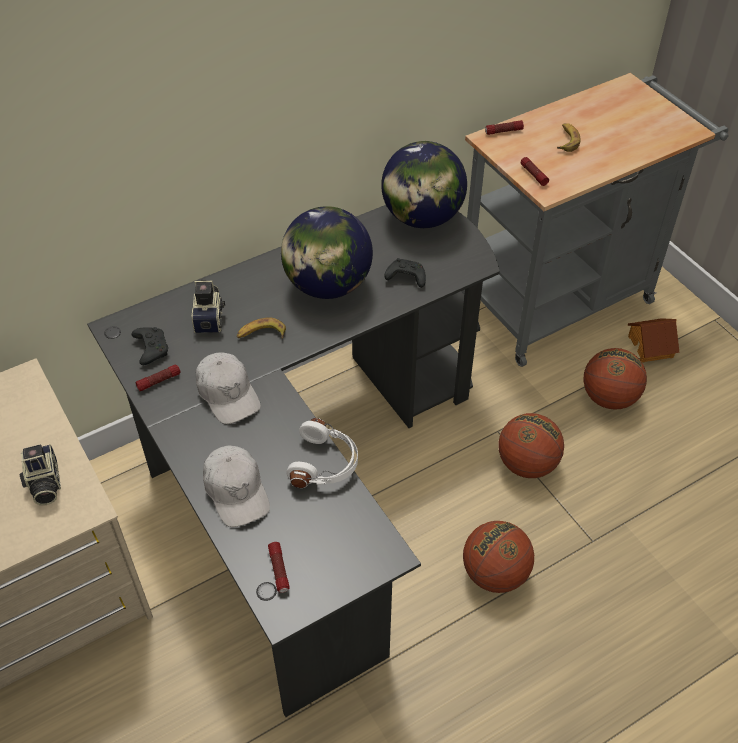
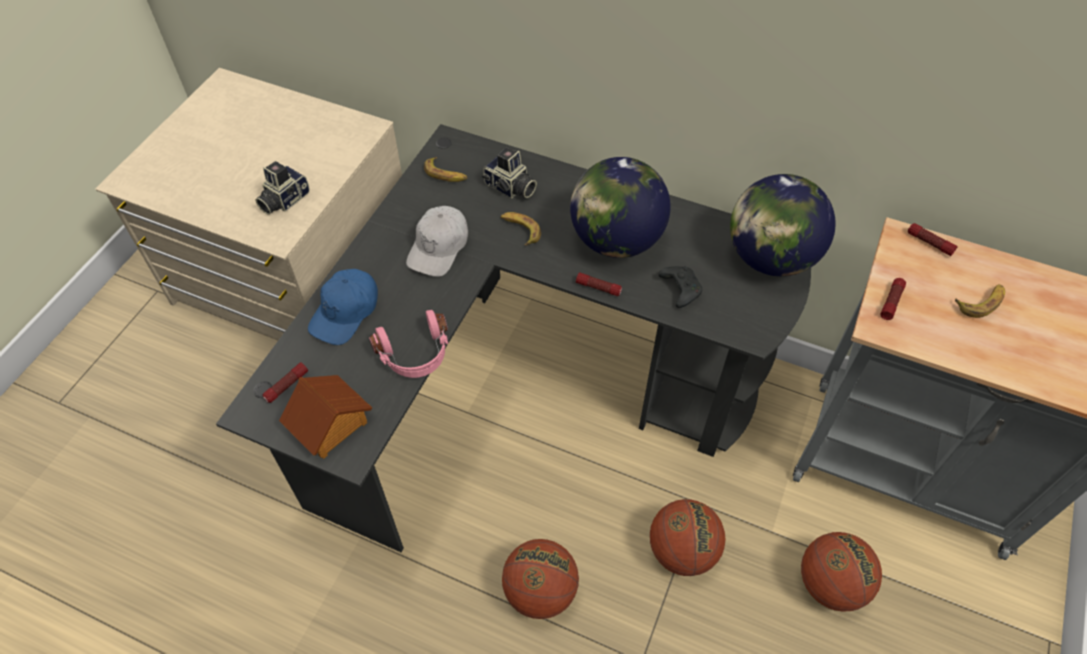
camera: 55 degrees right, 5 degrees up
black game controller [131,327,168,365] -> banana [424,157,468,182]
flashlight [136,365,180,391] -> flashlight moved to [576,272,622,296]
camera [192,280,225,333] -> camera turned 75 degrees clockwise [482,147,537,199]
white cap [203,445,270,527] -> blue cap [308,269,378,345]
white headphones [286,418,358,488] -> pink headphones [369,310,448,378]
toy house [628,318,679,363] -> toy house moved to [279,375,372,459]

